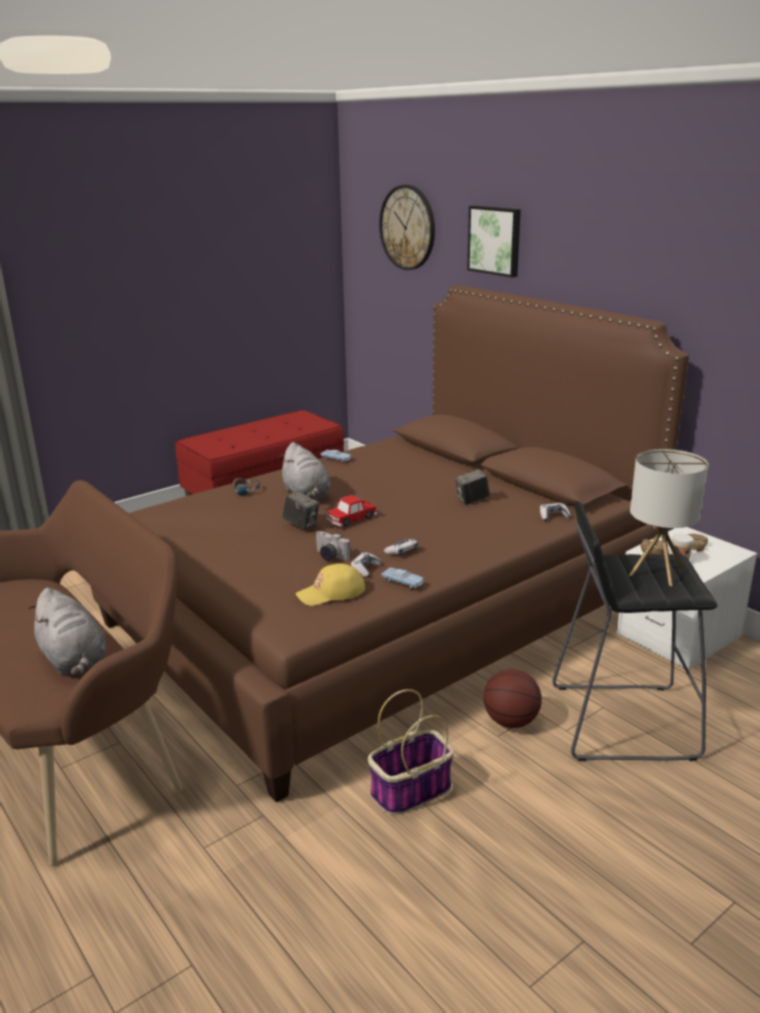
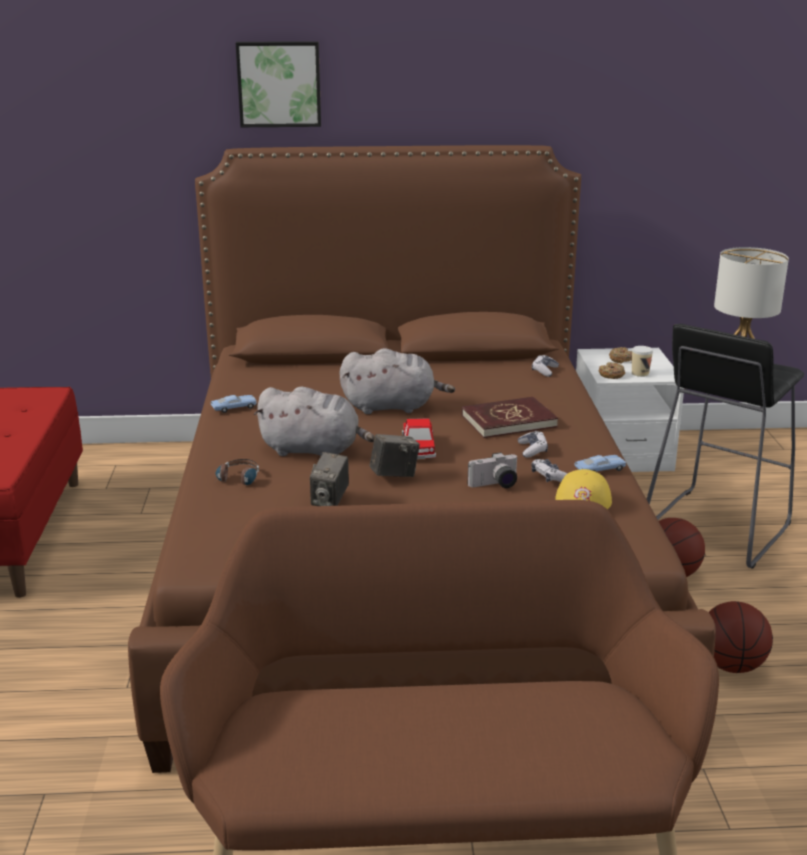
camera: 55 degrees left, 0 degrees up
grey plush toy [28,588,106,677] -> grey plush toy moved to [339,348,455,414]
basket [368,689,454,815] -> basketball [709,601,773,673]
wall clock [379,185,435,270] -> none
camera [455,469,490,505] -> camera moved to [310,452,349,506]
none -> red book [461,397,558,438]

